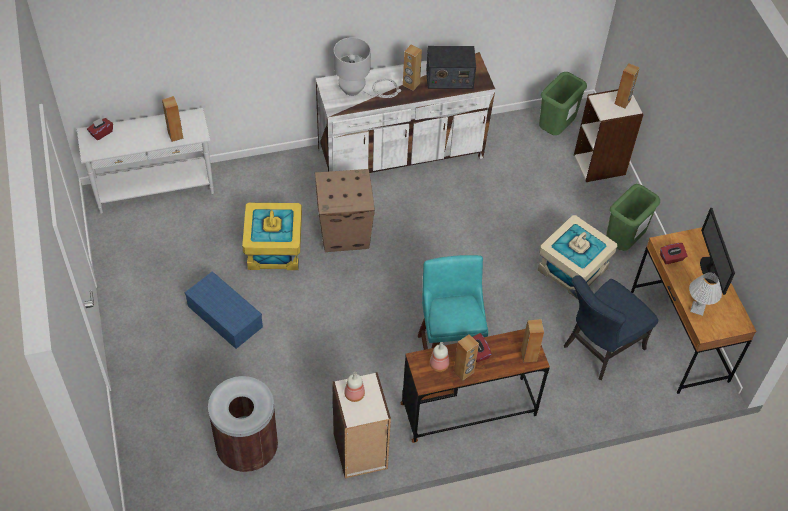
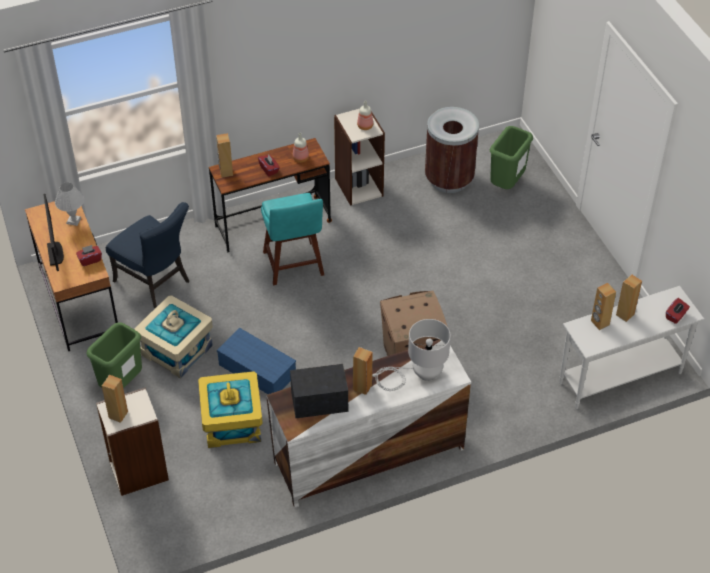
camera: 175 degrees right, 5 degrees down
blue storage box [185,271,263,349] -> blue storage box moved to [217,328,296,394]
yellow storage box [242,203,302,270] -> yellow storage box moved to [198,371,263,448]
brown speaker [454,334,479,381] -> brown speaker moved to [616,274,642,322]
green trash can [539,72,587,135] -> green trash can moved to [490,126,533,189]
blue chair [564,275,658,380] -> blue chair turned 90 degrees clockwise [106,202,189,308]

